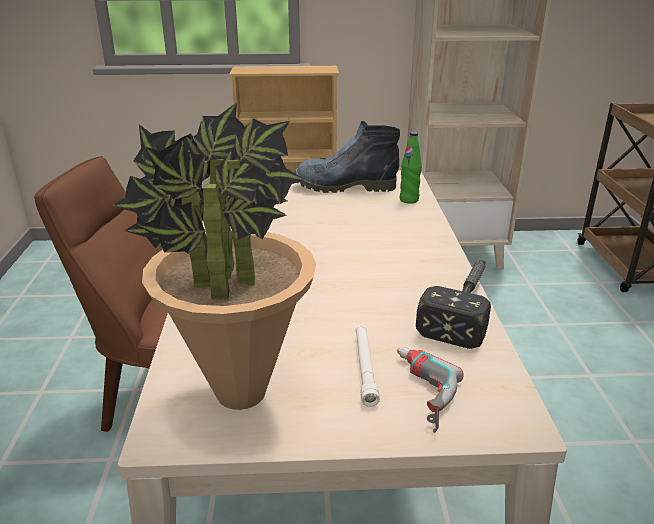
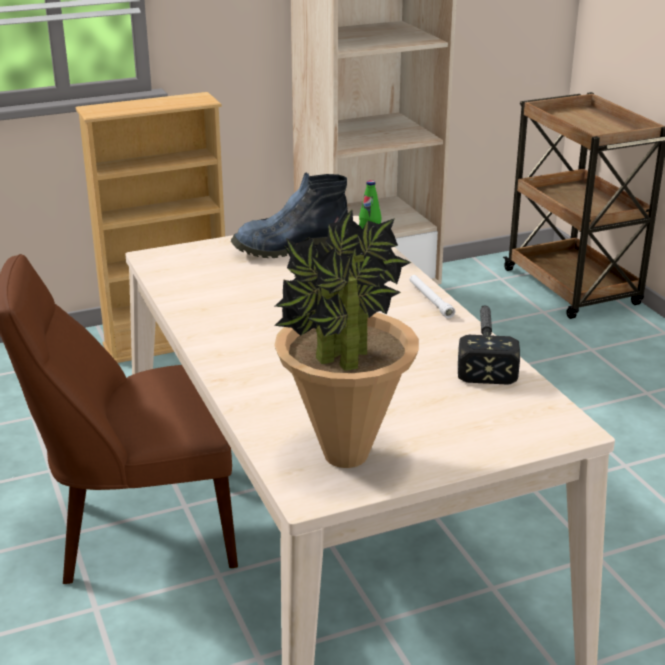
camera: 20 degrees left, 0 degrees up
white flashlight [356,326,380,407] -> white flashlight moved to [409,275,455,319]
power drill [397,347,464,433] -> none

